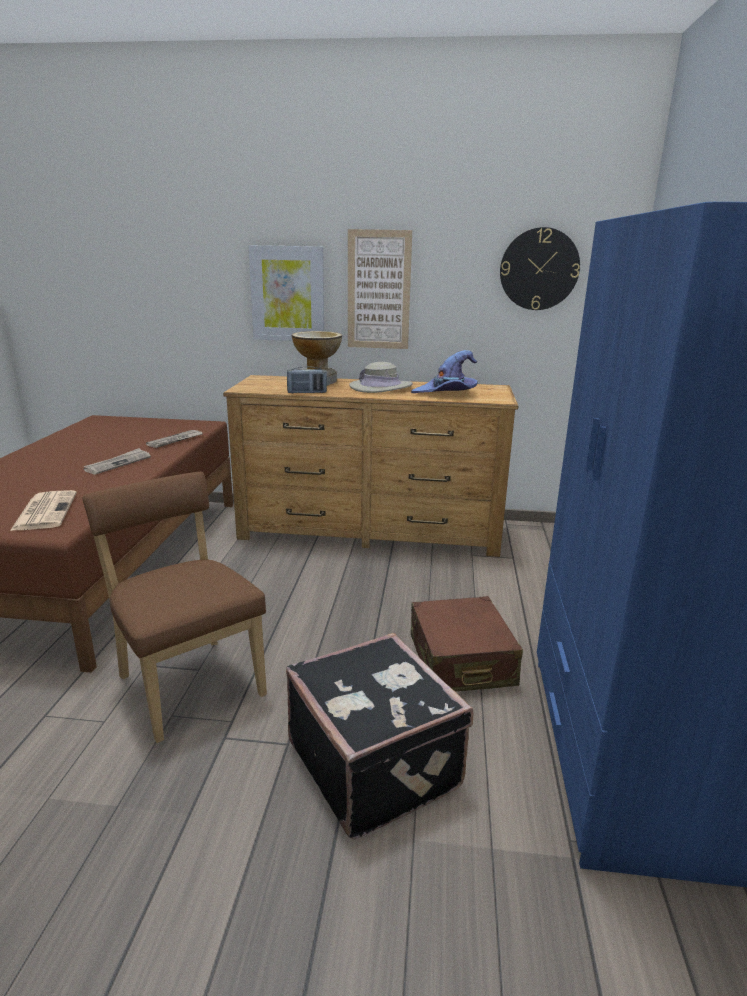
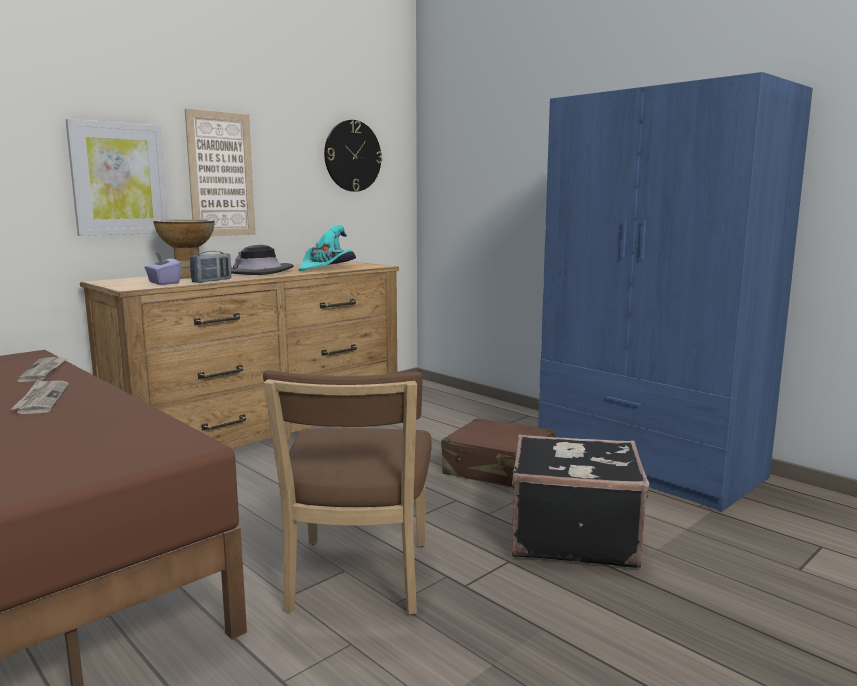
camera: 50 degrees left, 10 degrees down
newspaper [10,490,77,531] -> none
brown chair [83,472,267,743] -> brown chair turned 90 degrees counterclockwise [263,370,432,615]
beige hat [349,362,413,393] -> black hat [231,245,294,275]
purple hat [411,350,477,393] -> turquoise hat [299,225,356,271]
none -> purple tissue box [144,252,181,285]

